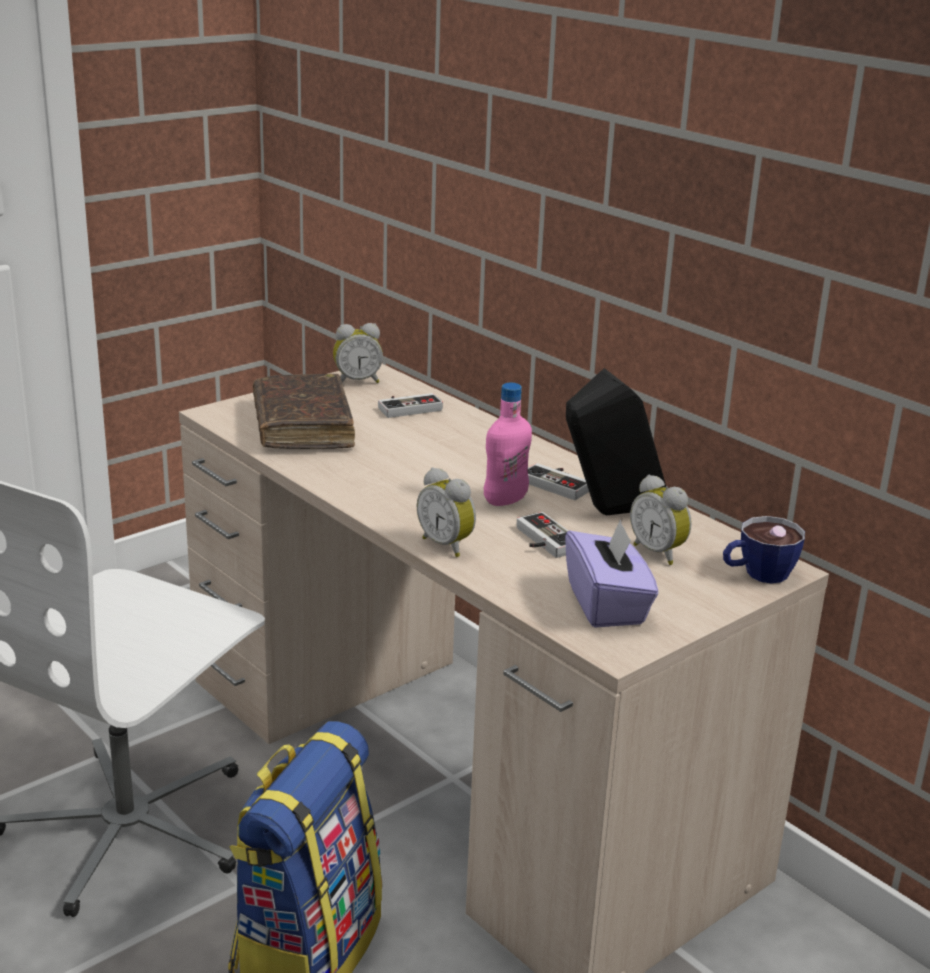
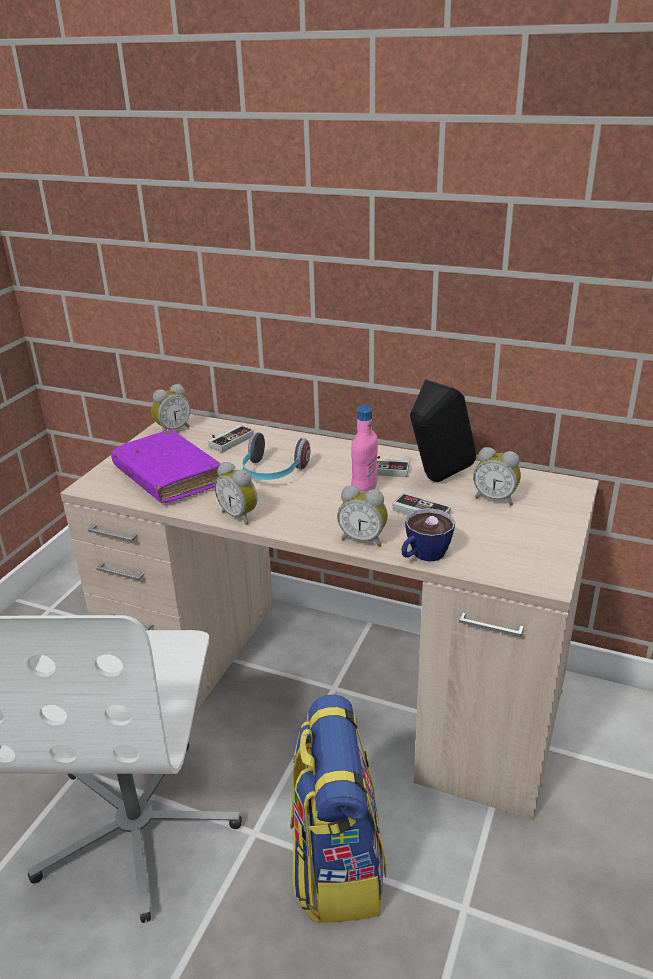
camera: 25 degrees left, 5 degrees up
brown book [253,374,355,449] -> purple book [111,429,221,503]
purple tissue box [565,519,658,628] -> none
cup [723,516,805,584] -> cup moved to [401,508,455,562]
none -> alarm clock [215,462,257,525]
none -> headphones [242,432,310,480]

